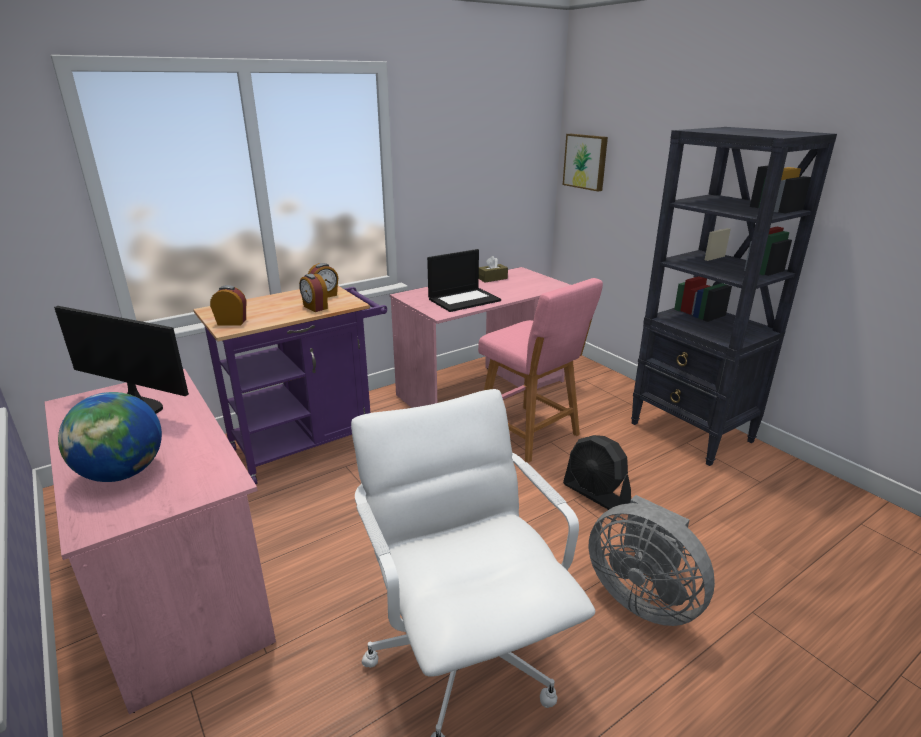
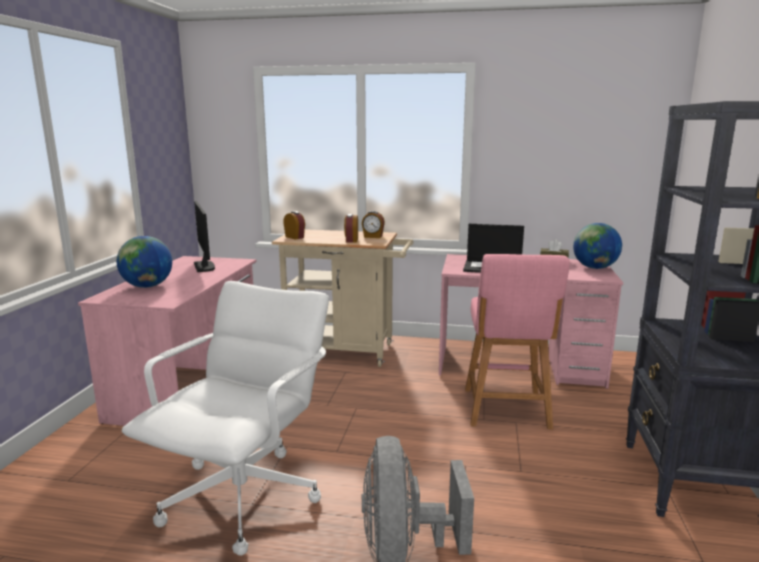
camera: 45 degrees right, 10 degrees down
purple cart [193,286,387,484] -> beige cart [272,229,413,367]
picture [563,134,608,191] -> none
black fan [563,435,631,510] -> none
none -> globe [573,223,622,269]

